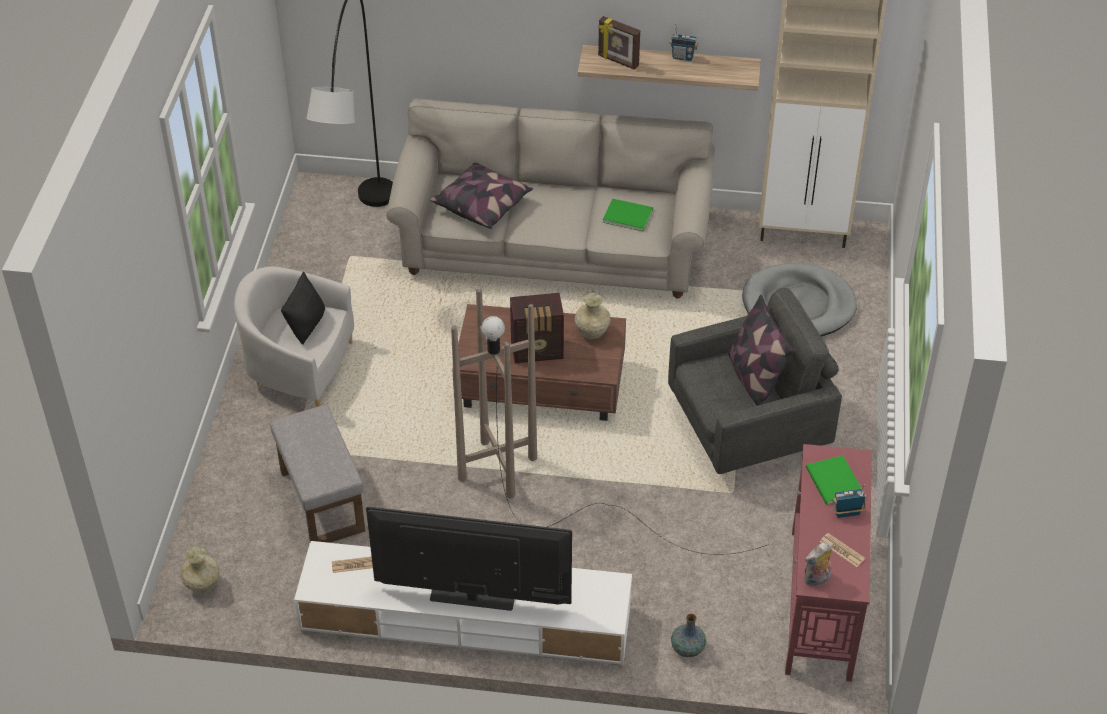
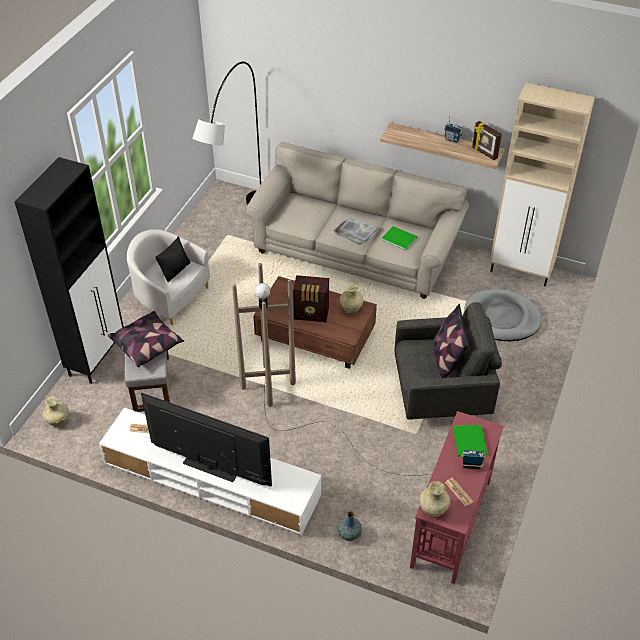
camera: 15 degrees right, 0 degrees up
pillow [430,163,533,229] -> pillow moved to [108,311,184,367]
picture frame [598,16,640,70] -> picture frame moved to [472,121,502,160]
plush toy [804,542,832,587] -> beige vase [419,481,450,517]
none -> black cabinet [14,157,124,384]
none -> grey tray [334,218,380,245]

